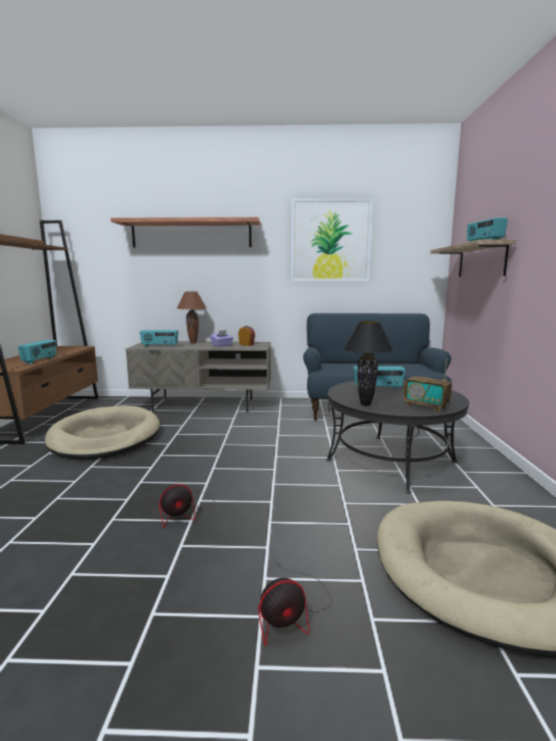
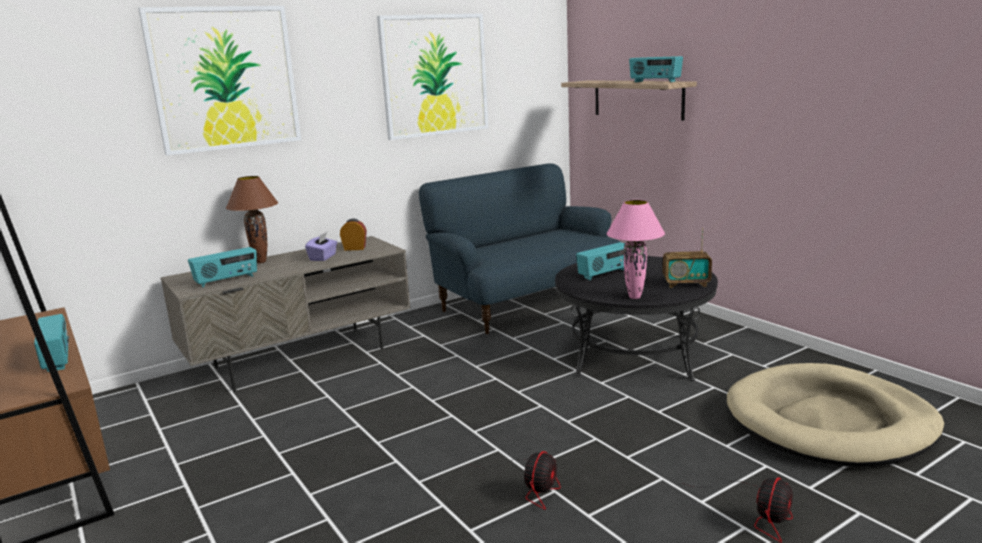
camera: 35 degrees left, 5 degrees up
beige dog bed [45,405,160,459] -> none
shelf [111,217,260,248] -> picture [138,6,301,156]
black table lamp [344,321,394,406] -> pink table lamp [607,200,665,299]

